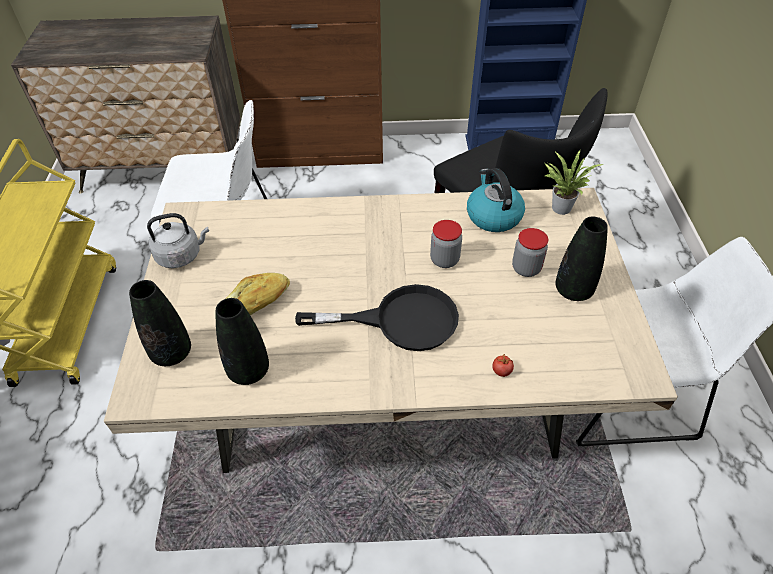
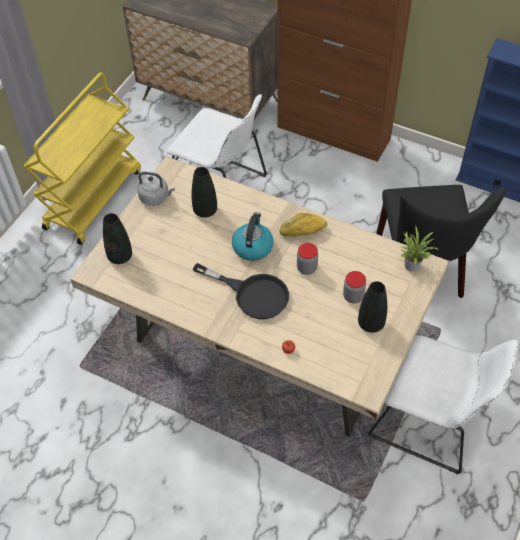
camera: 30 degrees right, 5 degrees up
black vase [216,298,269,385] -> black vase moved to [192,167,217,218]
bread [226,273,290,315] -> bread moved to [279,213,328,236]
kettle [467,168,525,232] -> kettle moved to [232,212,273,261]

